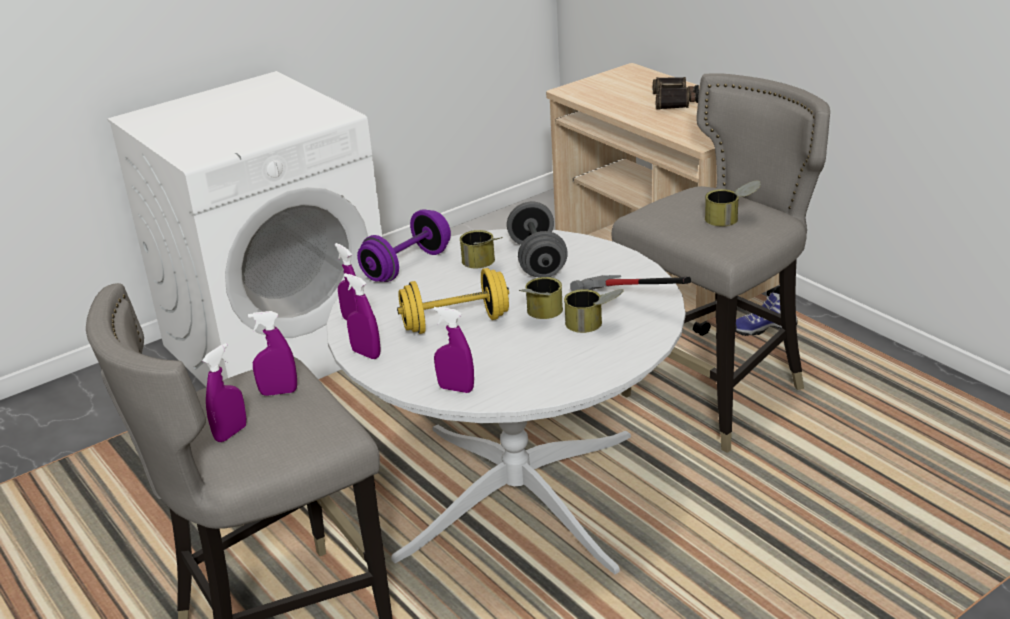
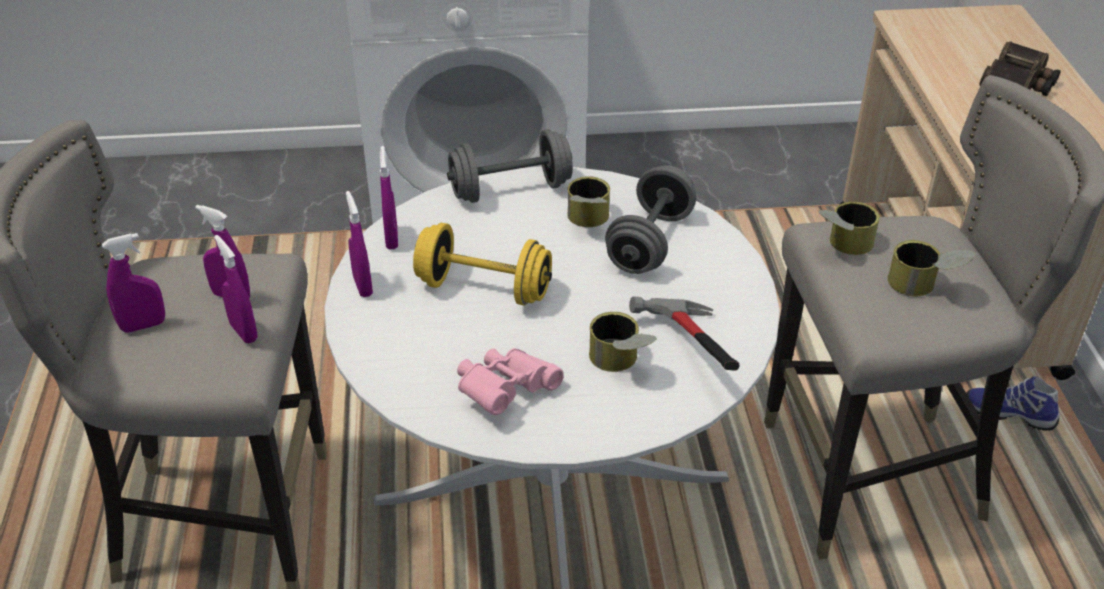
camera: 30 degrees right, 10 degrees up
purple dumbbell [357,209,451,282] -> grey dumbbell [447,129,573,203]
purple spray bottle [433,307,474,393] -> purple spray bottle moved to [214,235,258,343]
can [519,277,563,319] -> can moved to [819,202,880,255]
none -> pink binoculars [457,348,564,415]

